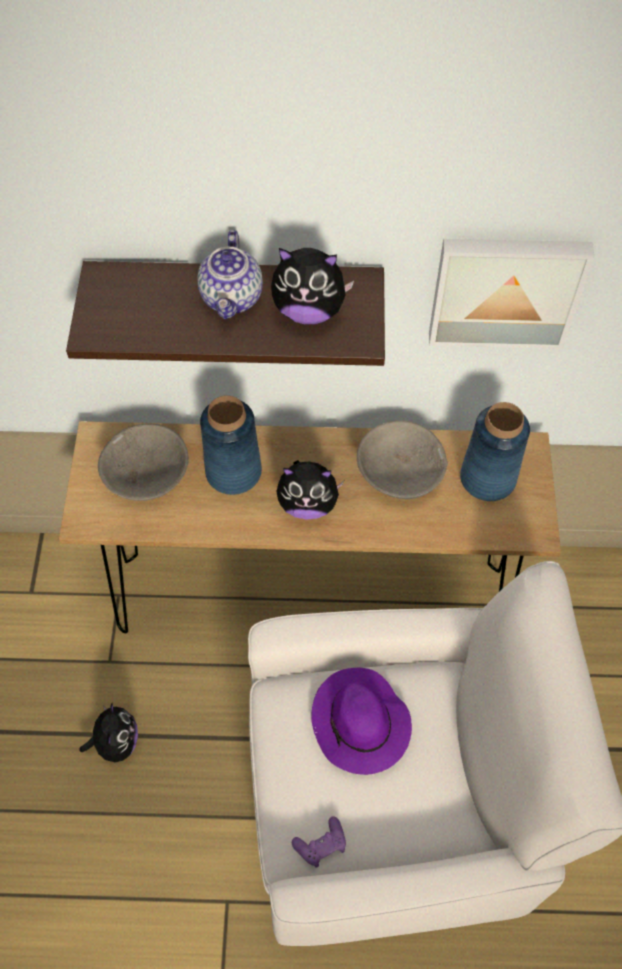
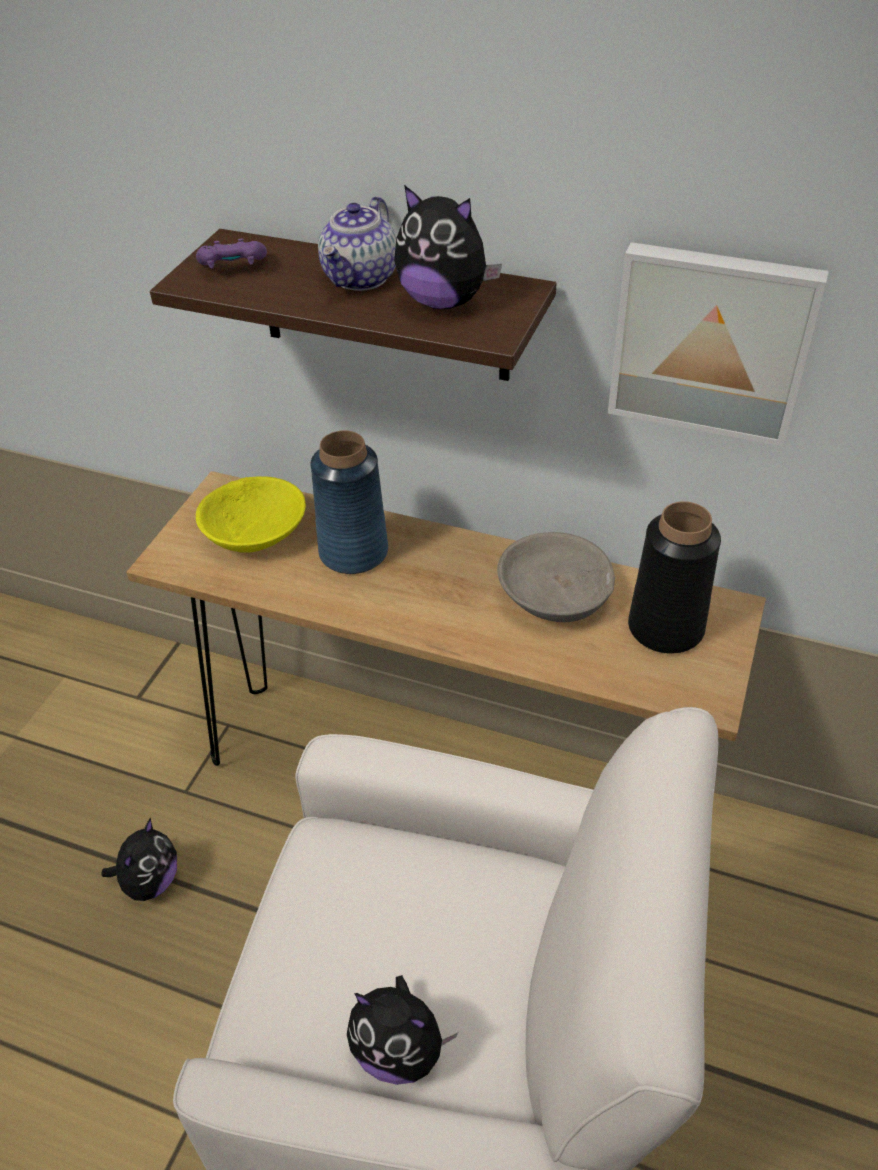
camera: 20 degrees right, 15 degrees down
grey bowl [98,423,189,501] -> yellow bowl [196,476,306,553]
plush toy [277,460,344,519] -> plush toy moved to [347,975,458,1085]
purple game controller [292,817,346,868] -> purple game controller moved to [196,238,267,268]
purple hat [311,668,412,775] -> none
blue vase [460,402,530,501] -> black vase [628,501,721,654]

